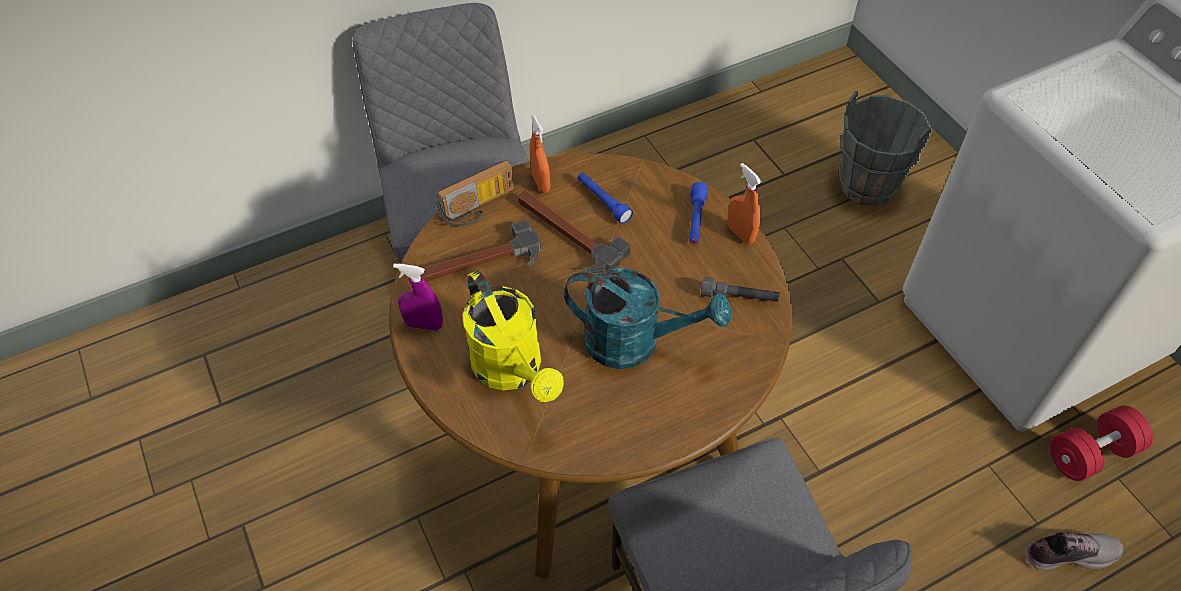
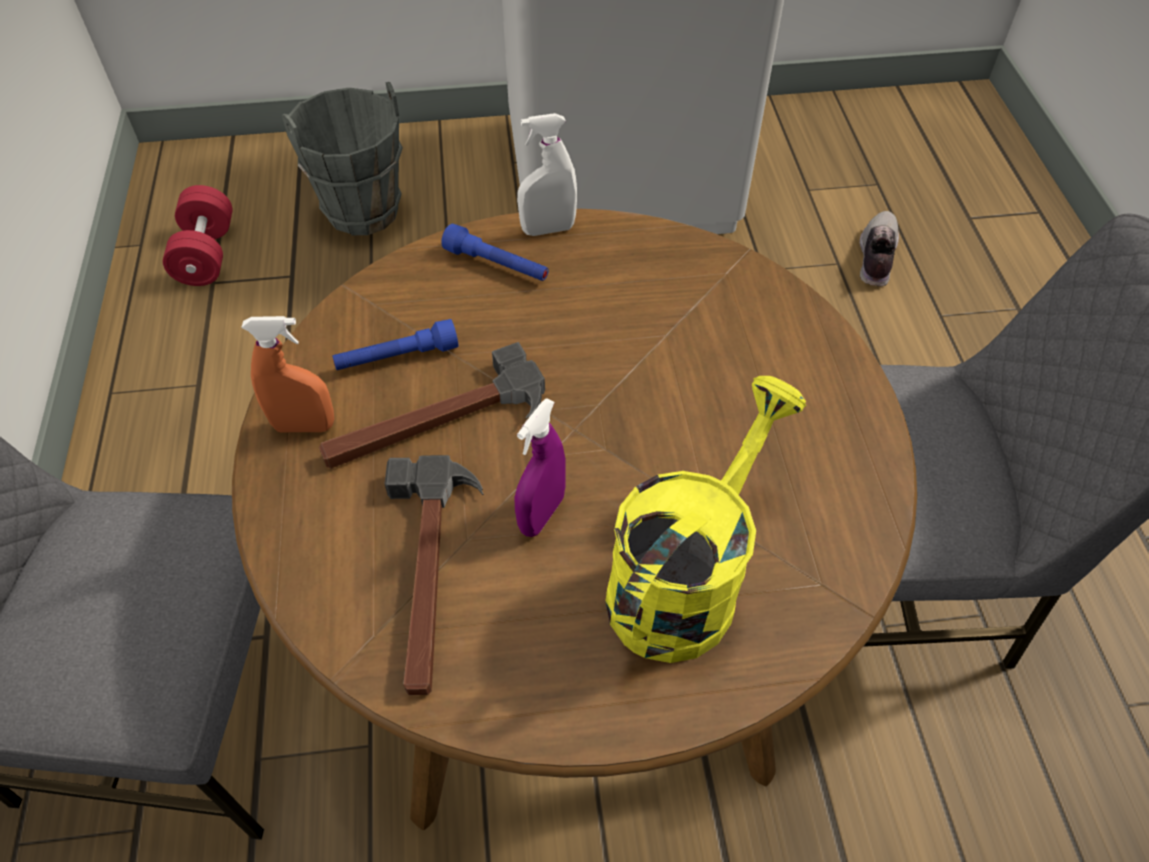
camera: 70 degrees left, 0 degrees up
purple spray bottle [393,263,443,331] -> purple spray bottle moved to [514,398,566,537]
radio [436,160,514,226] -> none
yellow watering can [463,270,564,402] -> yellow watering can turned 45 degrees counterclockwise [606,376,807,663]
turquoise watering can [564,268,731,369] -> none
grey flashlight [701,277,780,302] -> none
orange spray bottle [728,163,762,244] -> white spray bottle [517,113,577,236]
red dumbbell [1050,406,1153,481] -> red dumbbell moved to [163,185,233,286]

